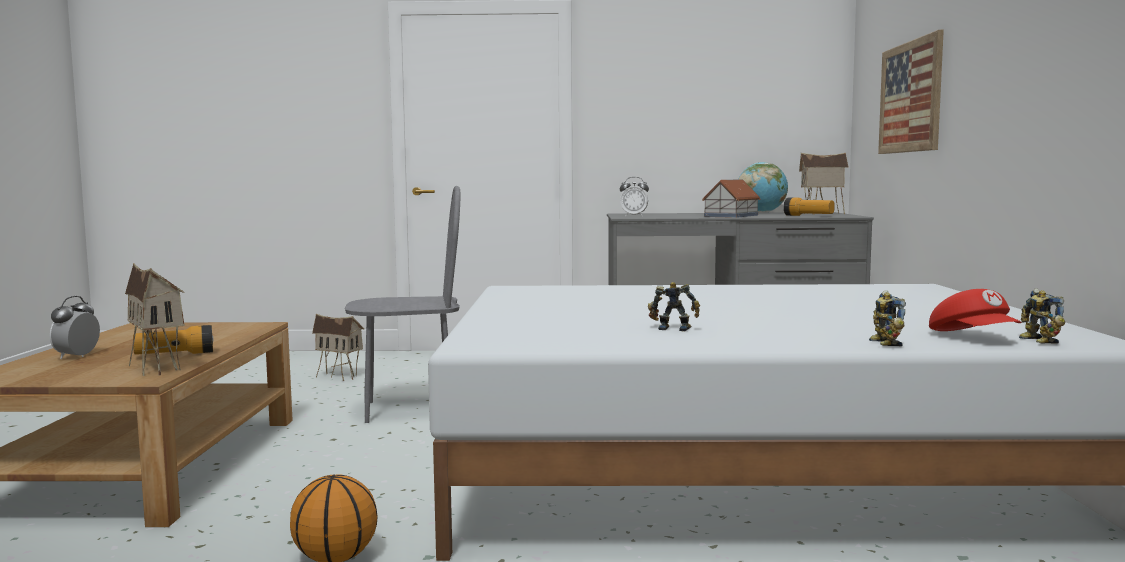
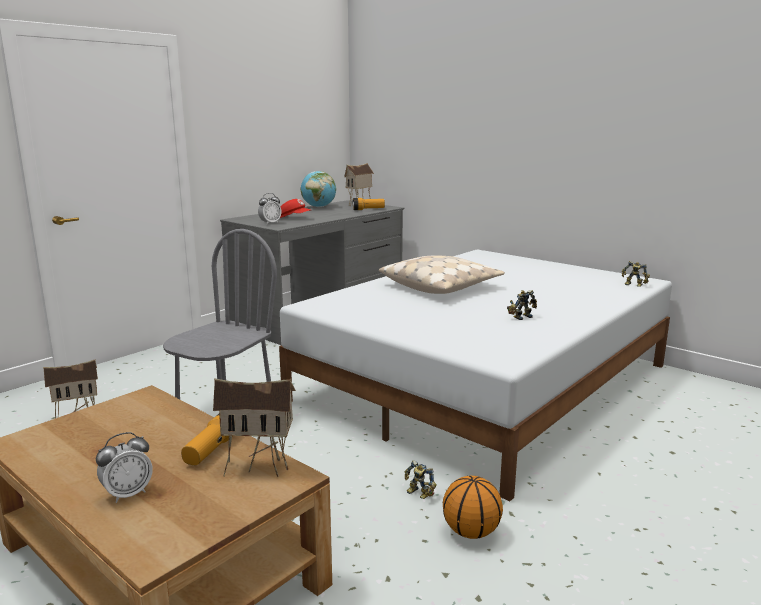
camera: 50 degrees left, 10 degrees up
alarm clock [50,296,100,359] -> alarm clock turned 90 degrees counterclockwise [96,432,153,503]
toy house [702,179,760,218] -> none
toy robot [869,291,906,346] -> toy robot moved to [405,460,437,499]
picture [878,30,944,154] -> none
red cap [929,289,1022,331] -> red cap moved to [280,199,311,218]
none -> beige pillow [379,256,505,294]

